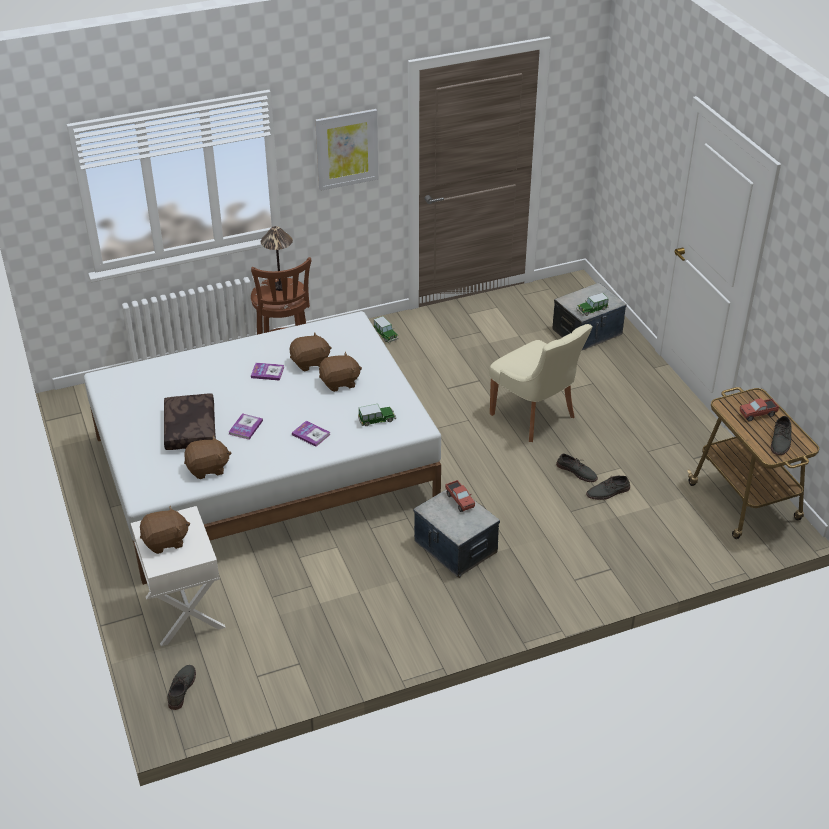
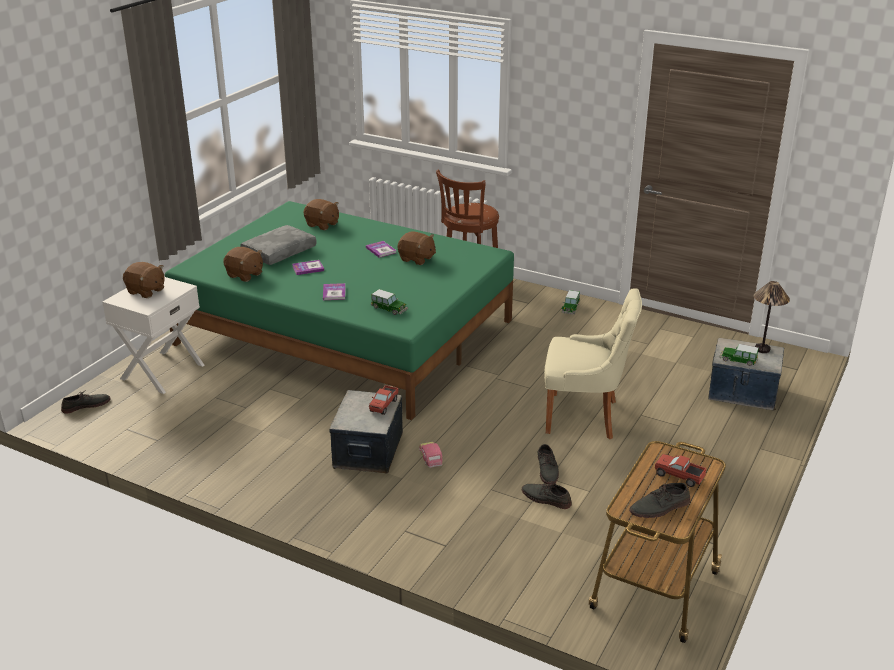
camera: 50 degrees right, 10 degrees down
white bed [84,311,441,585] -> green bed [165,201,514,420]
brown pillow [164,394,216,450] -> grey pillow [240,225,317,265]
table lamp [261,226,293,291] -> table lamp moved to [754,281,790,353]
picture [315,109,378,191] -> none
brown plush toy [319,352,362,392] -> brown plush toy moved to [304,199,339,230]
beige chair [489,324,593,442] -> beige chair turned 90 degrees counterclockwise [544,288,642,439]
none -> toy car [419,442,443,468]

